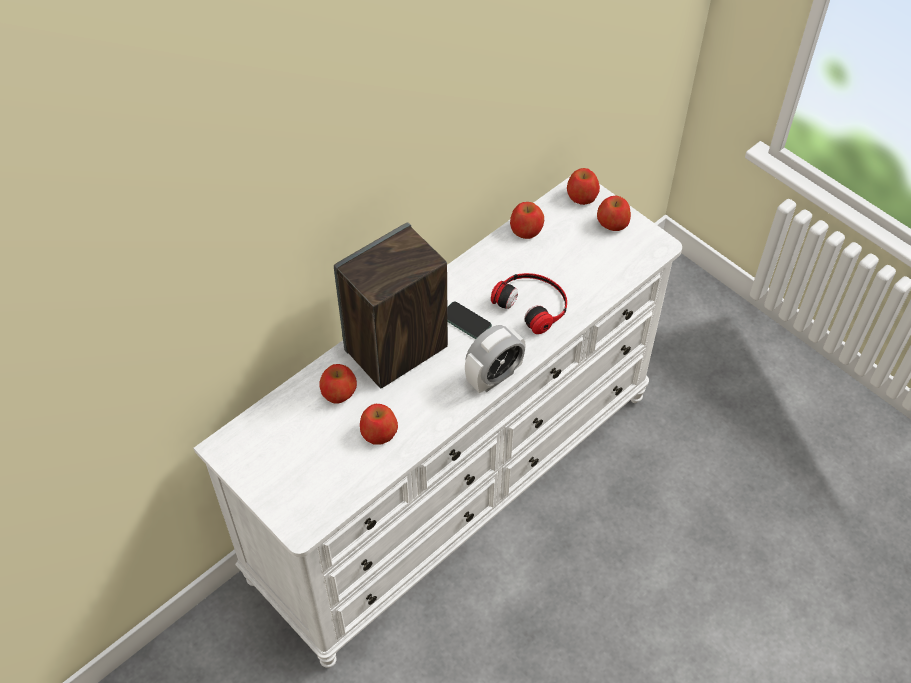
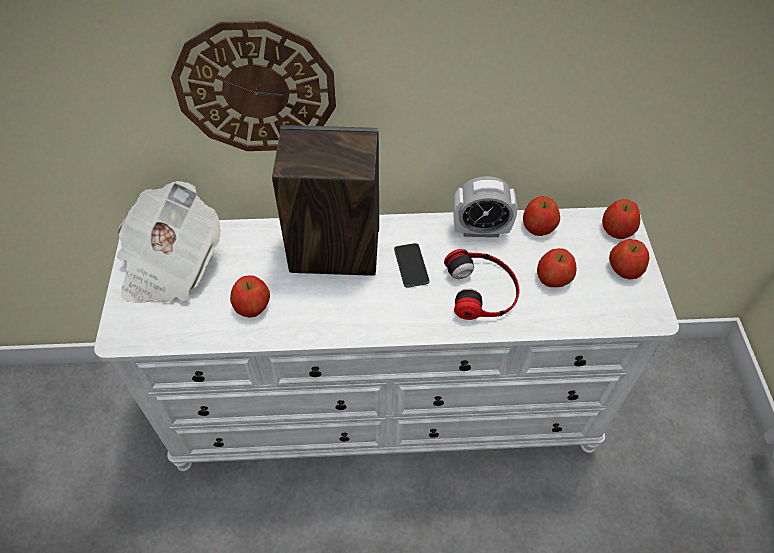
camera: 40 degrees right, 0 degrees up
apple [320,364,357,404] -> apple moved to [537,248,577,287]
alarm clock [465,325,526,393] -> alarm clock moved to [453,176,517,237]
none -> newspaper [117,181,221,303]
none -> wall clock [171,21,336,151]

